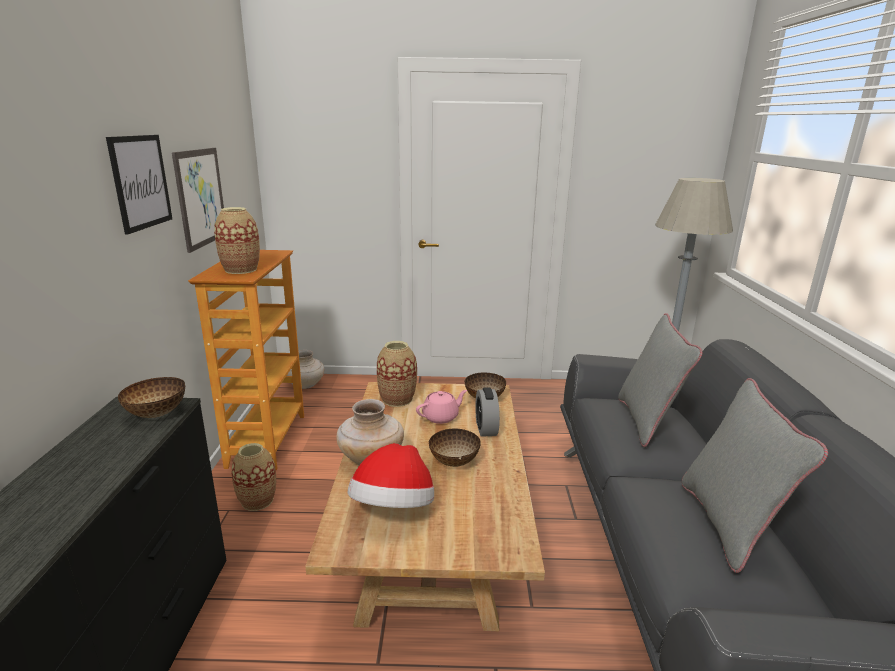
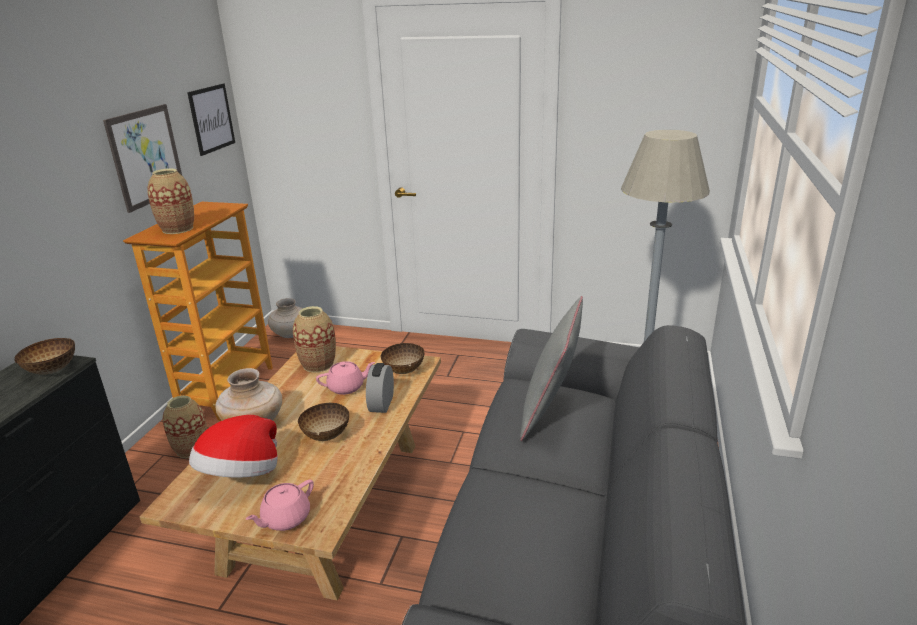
camera: 15 degrees right, 5 degrees up
picture [106,135,172,234] -> picture moved to [187,84,235,156]
grey pillow [682,378,828,573] -> none
none -> pink teapot [246,479,314,531]

